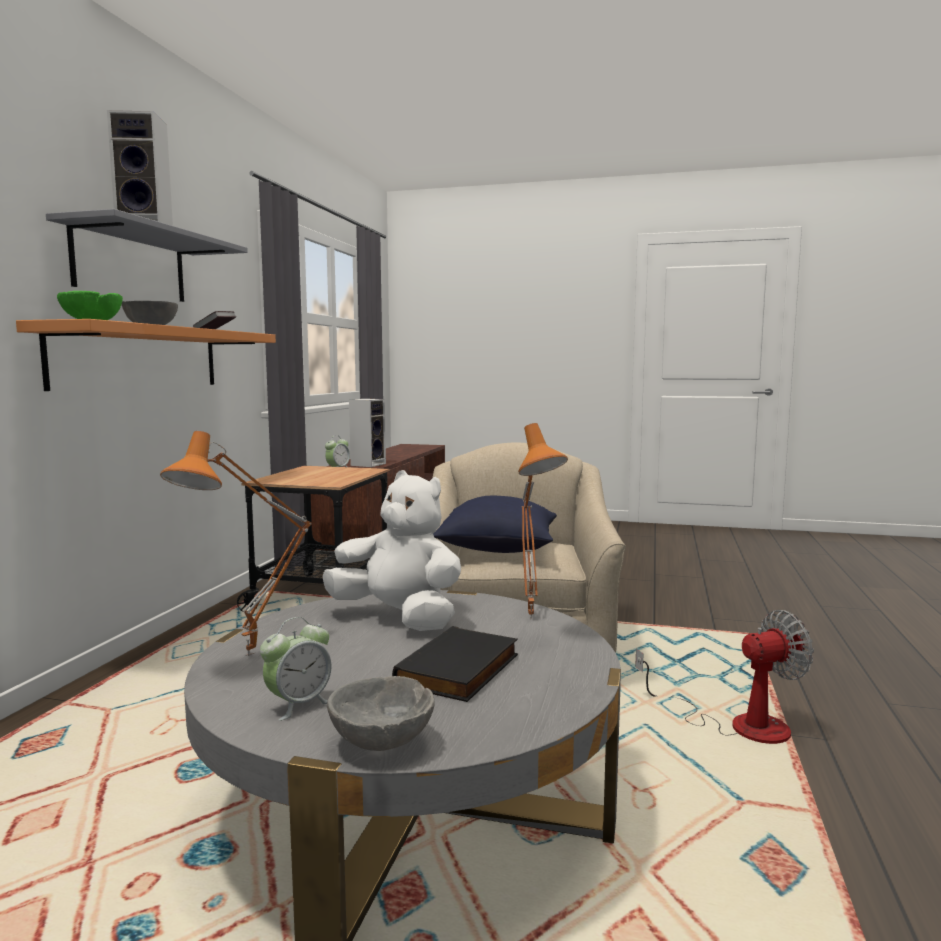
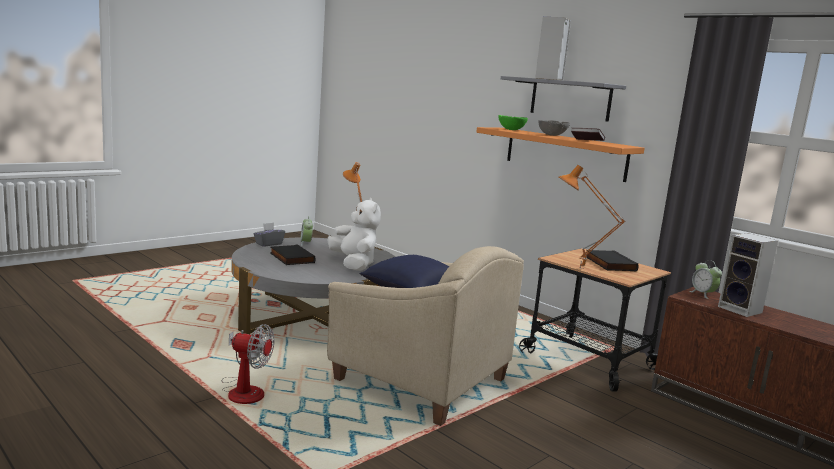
camera: 120 degrees right, 5 degrees up
white plush toy [323,470,461,631] -> white plush toy turned 90 degrees counterclockwise [328,198,381,271]
grey bowl [327,676,435,751] -> grey tissue box [254,222,285,247]
orange table lamp [518,423,568,620] -> orange table lamp moved to [559,165,626,269]
fan [635,610,814,744] -> fan turned 90 degrees counterclockwise [222,324,274,404]
none -> black book [586,250,638,272]

